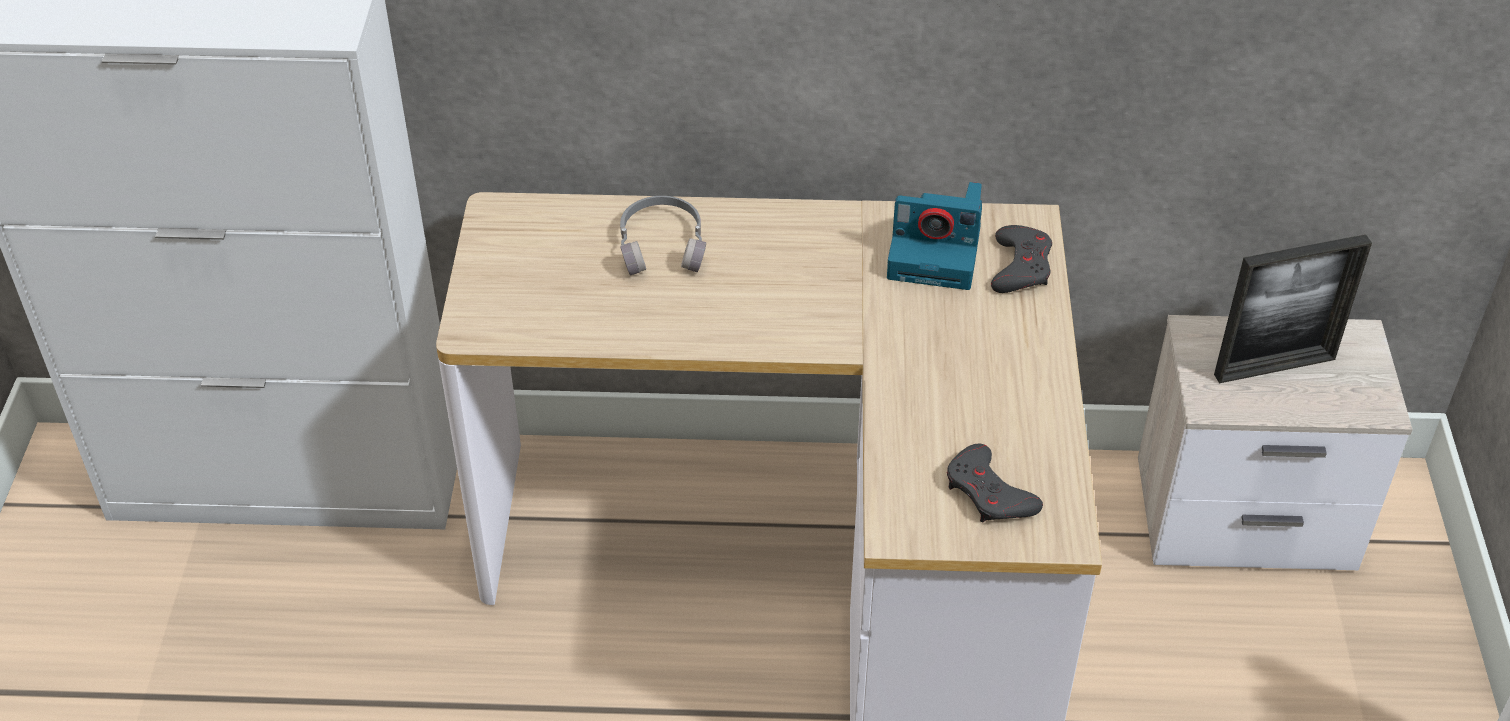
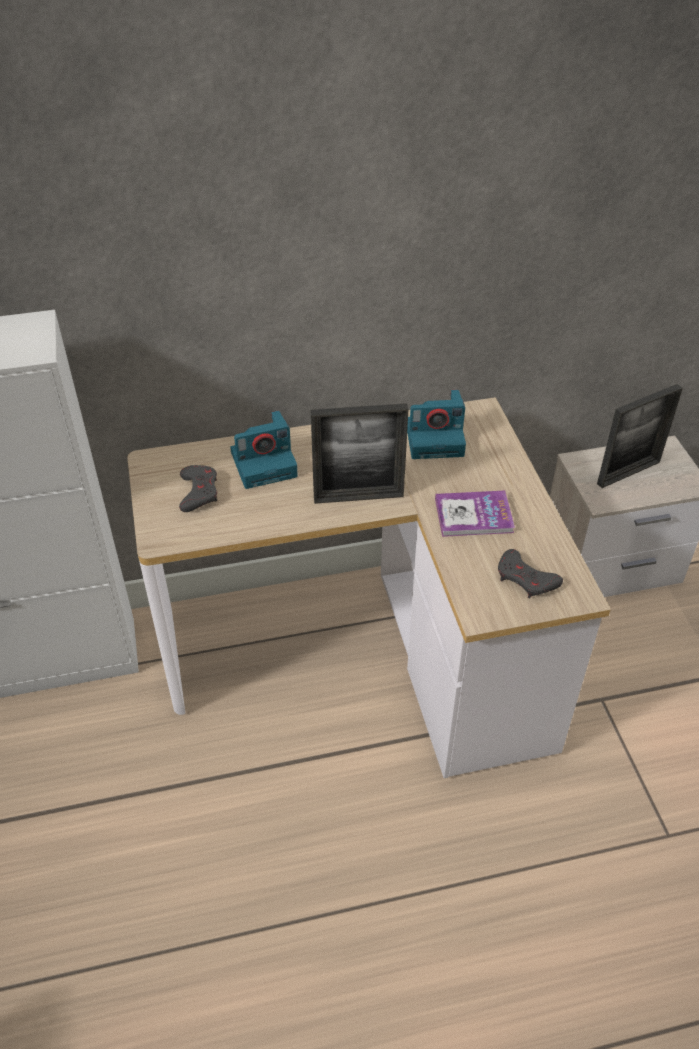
camera: 15 degrees left, 0 degrees up
grey headphones [620,196,706,276] -> camera [230,411,298,489]
grey game controller [991,225,1052,293] -> grey game controller moved to [179,465,217,512]
none -> picture frame [311,403,408,504]
none -> book [435,490,515,537]

